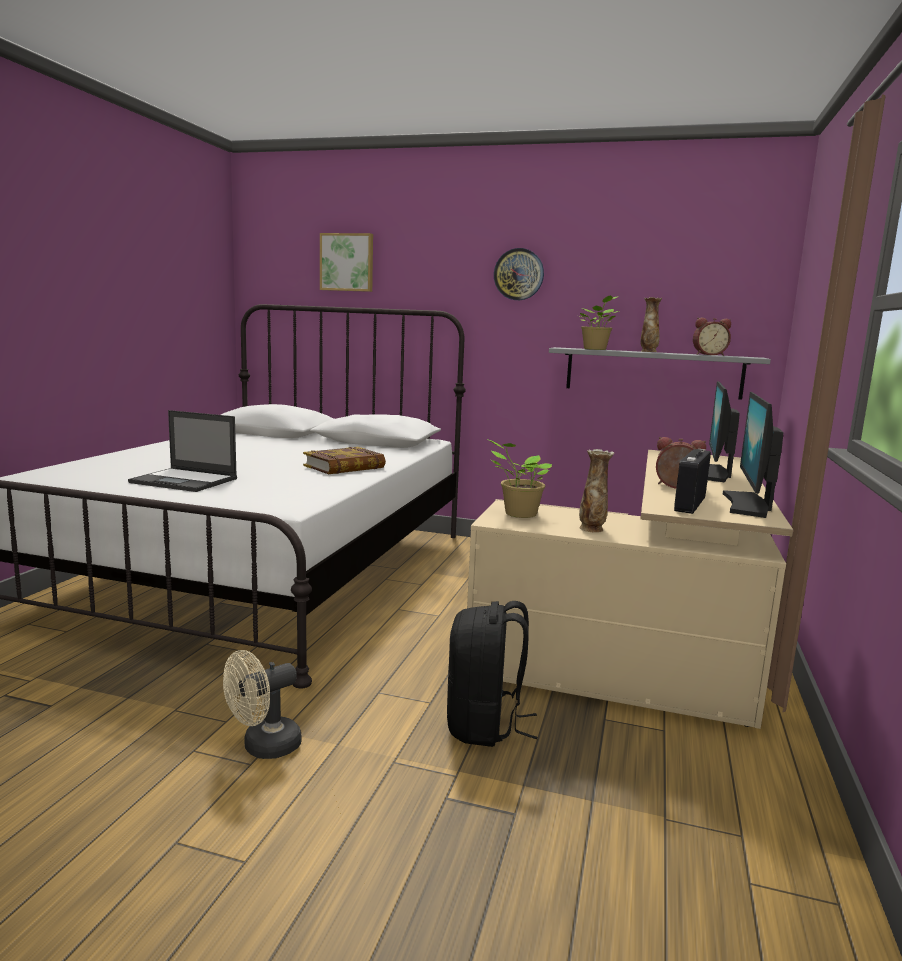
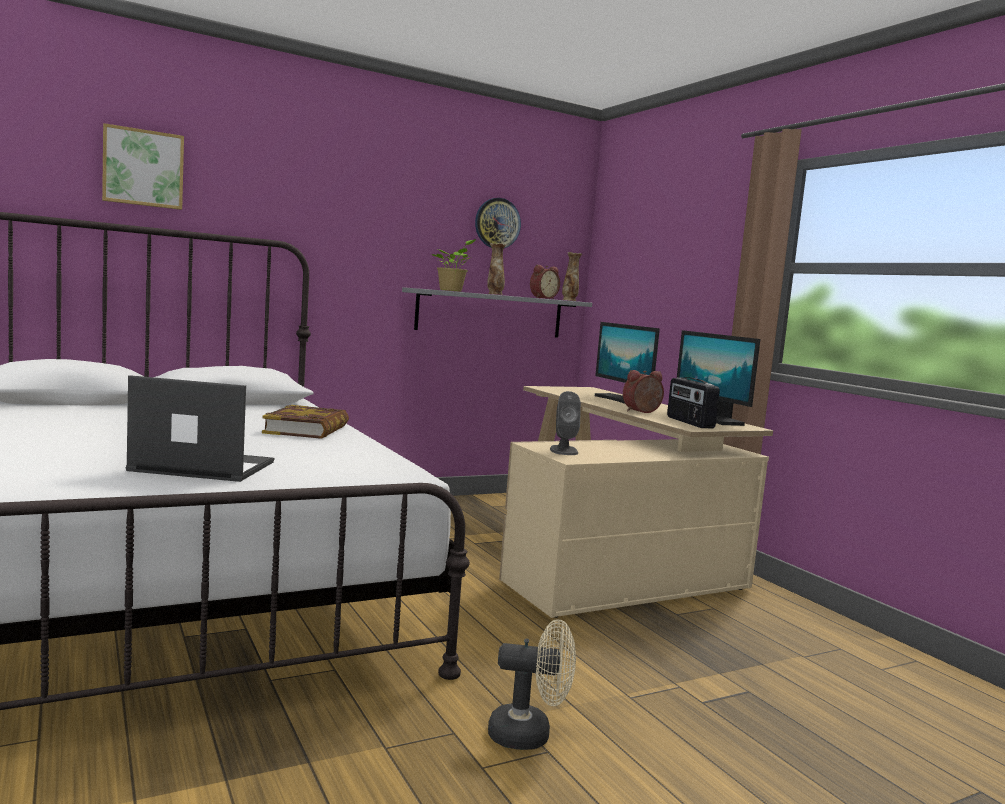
camera: 45 degrees left, 5 degrees down
laptop [128,410,237,492] -> laptop turned 150 degrees counterclockwise [126,375,274,482]
beige fan [223,650,302,759] -> beige fan turned 90 degrees counterclockwise [488,619,576,750]
black backpack [447,601,537,747] -> none
potted plant [487,439,552,518] -> grey speaker [550,391,581,455]
wall clock [494,248,544,300] -> wall clock moved to [475,198,521,248]
vase [579,449,614,533] -> vase moved to [562,252,582,301]

